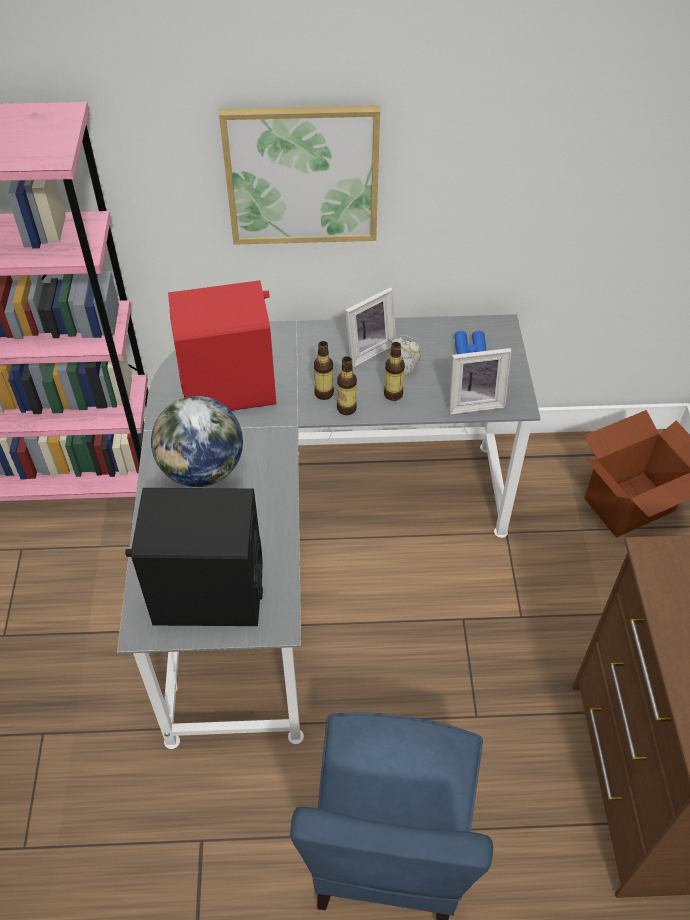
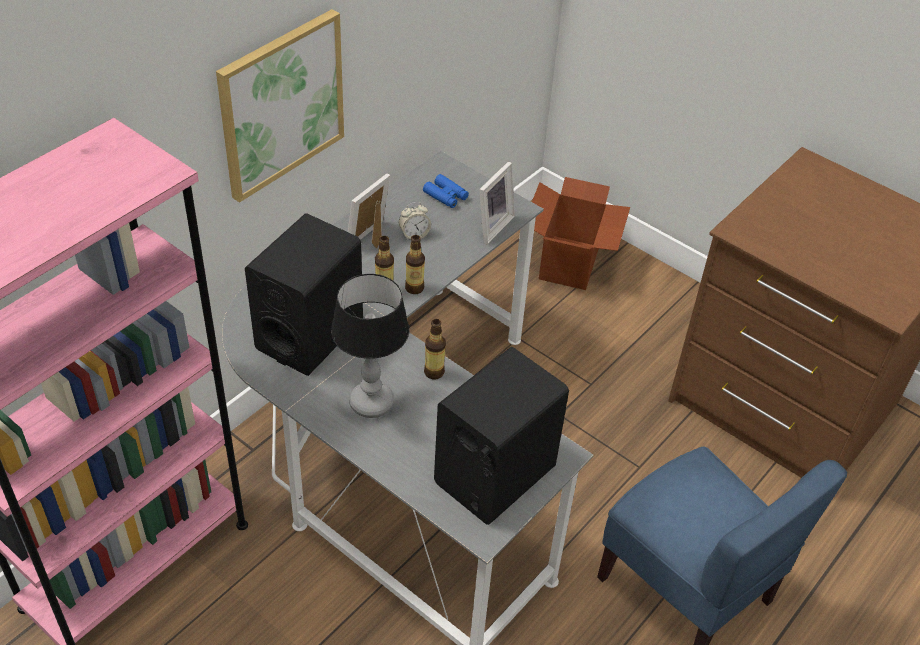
camera: 50 degrees left, 5 degrees down
globe [151,396,243,487] -> table lamp [331,274,409,418]
red speaker [168,280,276,411] -> black speaker [245,213,363,376]
picture frame [345,287,396,367] -> picture frame turned 150 degrees counterclockwise [348,173,390,249]
bottle [384,342,405,401] -> bottle moved to [424,319,446,379]

